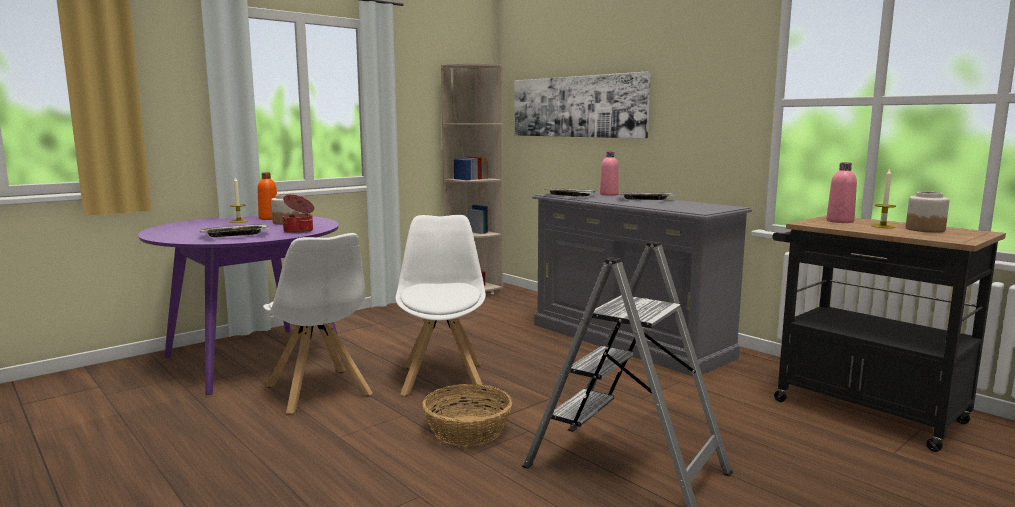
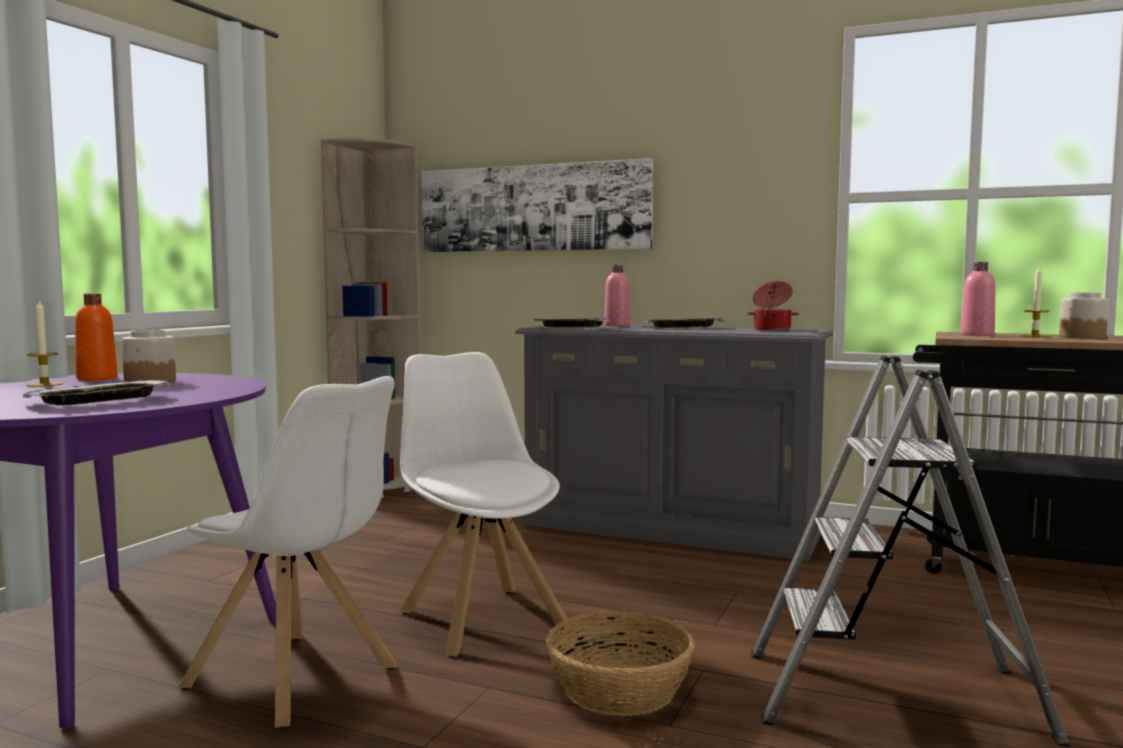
camera: 25 degrees left, 5 degrees down
cooking pot [283,194,314,233] -> cooking pot moved to [747,281,799,331]

